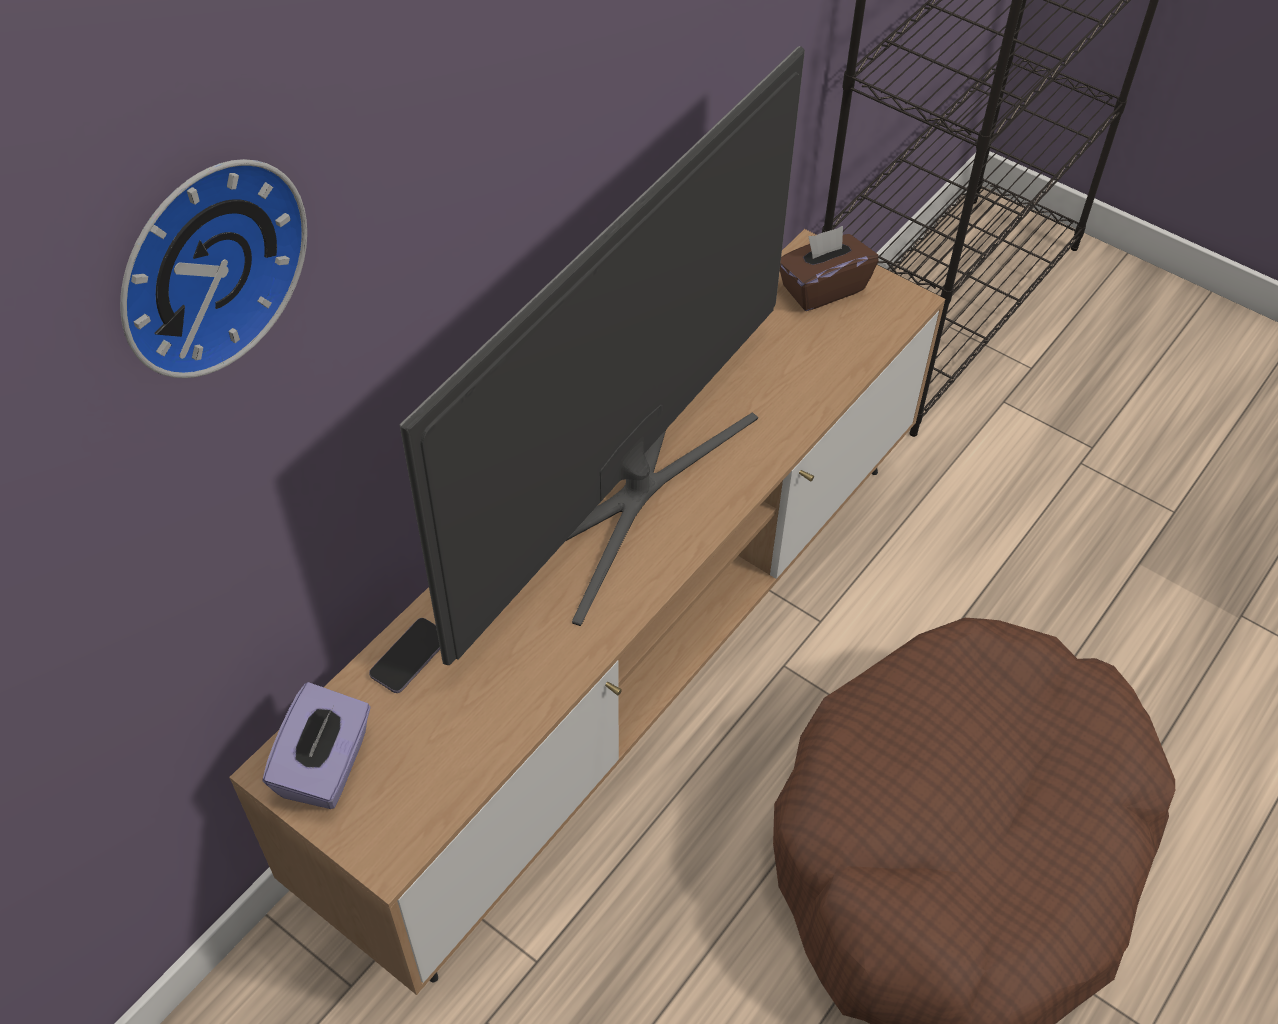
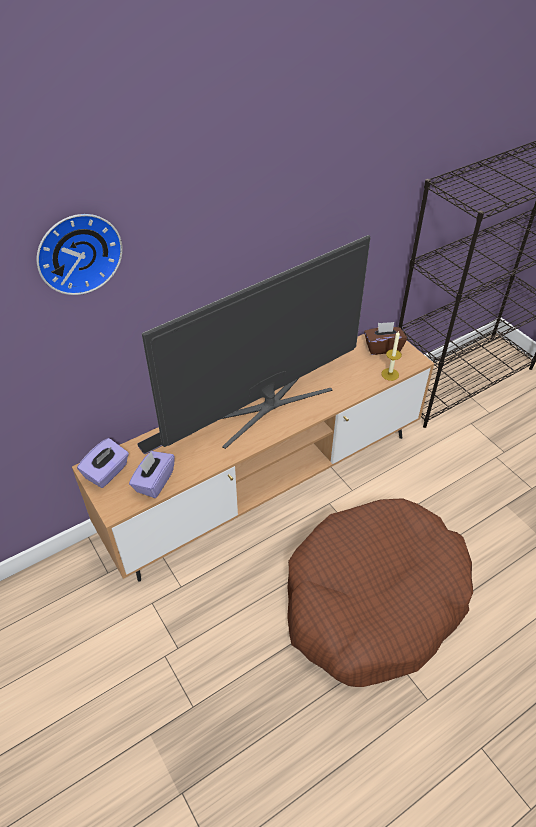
camera: 20 degrees right, 5 degrees down
none -> purple tissue box [129,451,175,498]
none -> candle [381,330,402,381]

